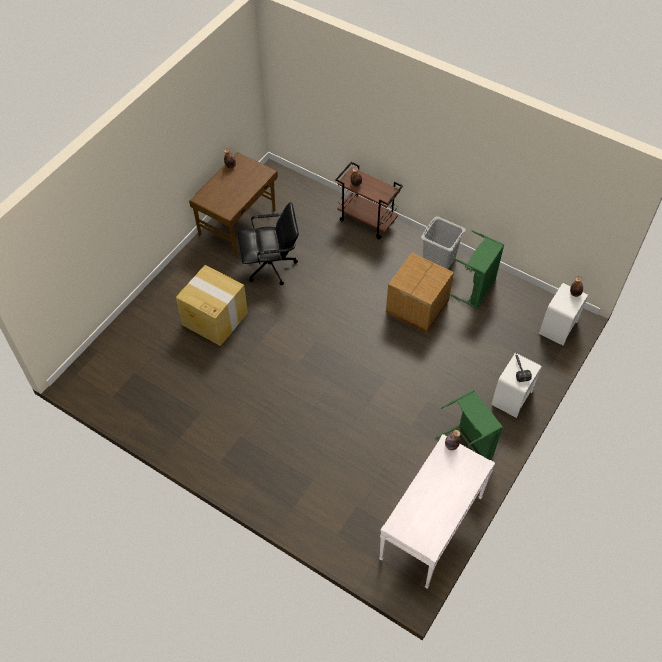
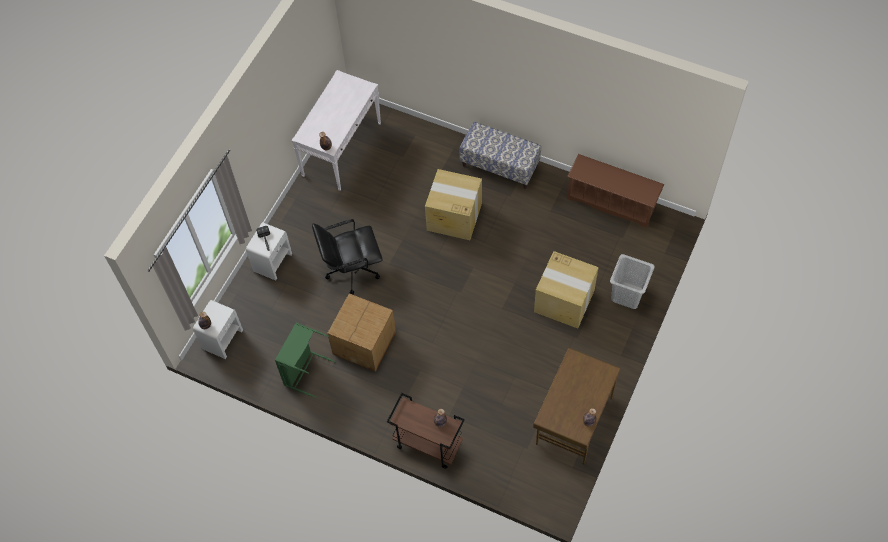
camera: 175 degrees right, 5 degrees up
black office chair [238,202,299,285] -> black office chair moved to [312,219,382,295]
grey laundry basket [421,217,466,269] -> grey laundry basket moved to [610,254,655,309]
green laundry basket [435,390,503,459] -> none
none -> cardboard box [425,169,482,240]
none -> bench [459,122,541,189]
none -> brown shoe rack [567,154,664,228]

